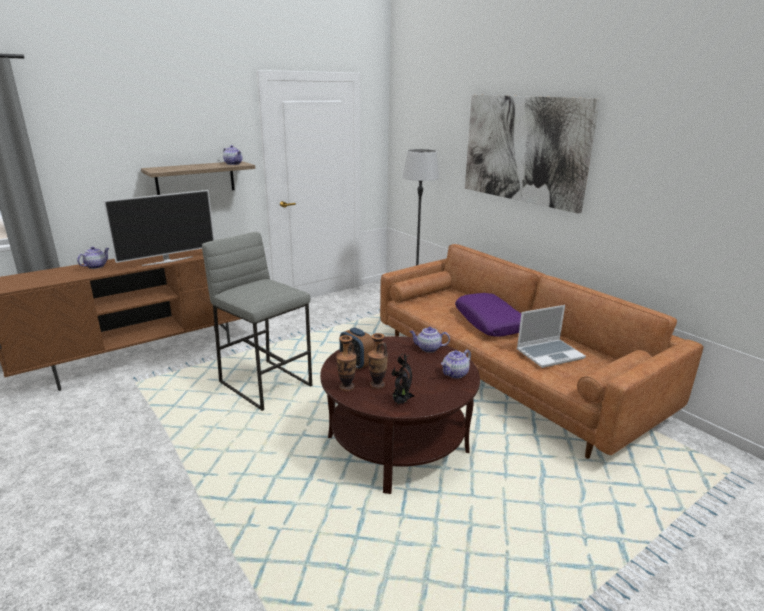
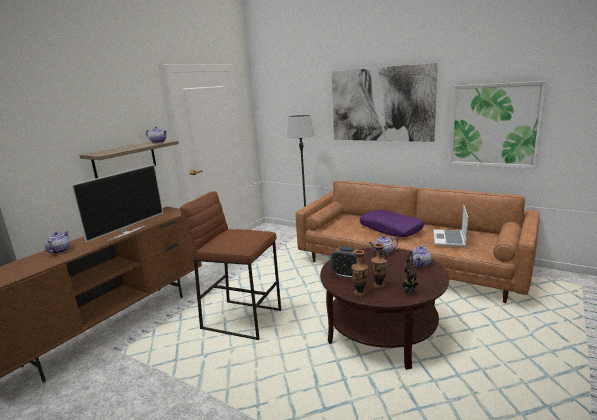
camera: 20 degrees left, 5 degrees down
grey stool [202,232,312,411] -> brown stool [180,191,281,340]
laptop [517,305,586,368] -> laptop turned 150 degrees clockwise [433,205,468,247]
none -> picture [449,81,547,169]

